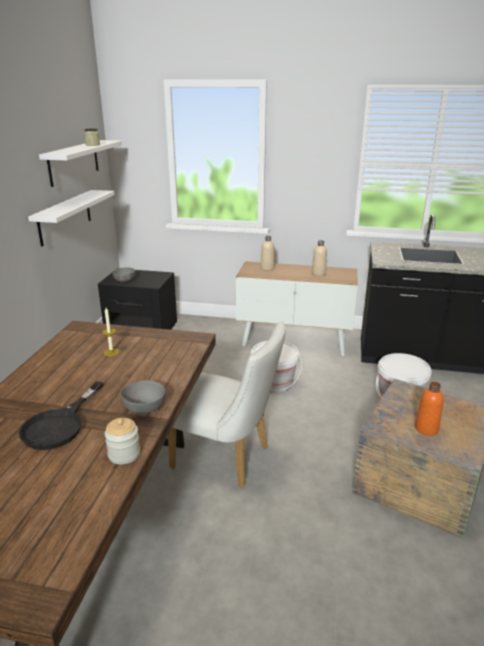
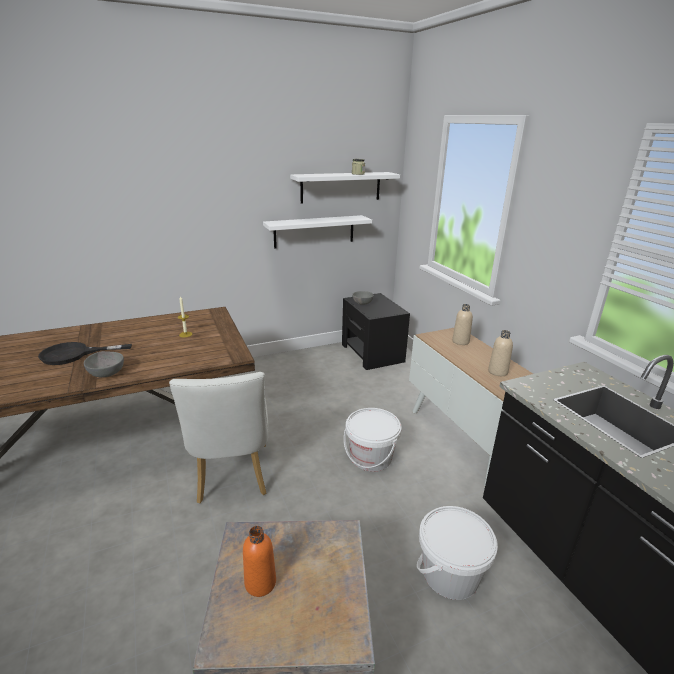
camera: 55 degrees right, 0 degrees up
jar [105,418,140,464] -> none

